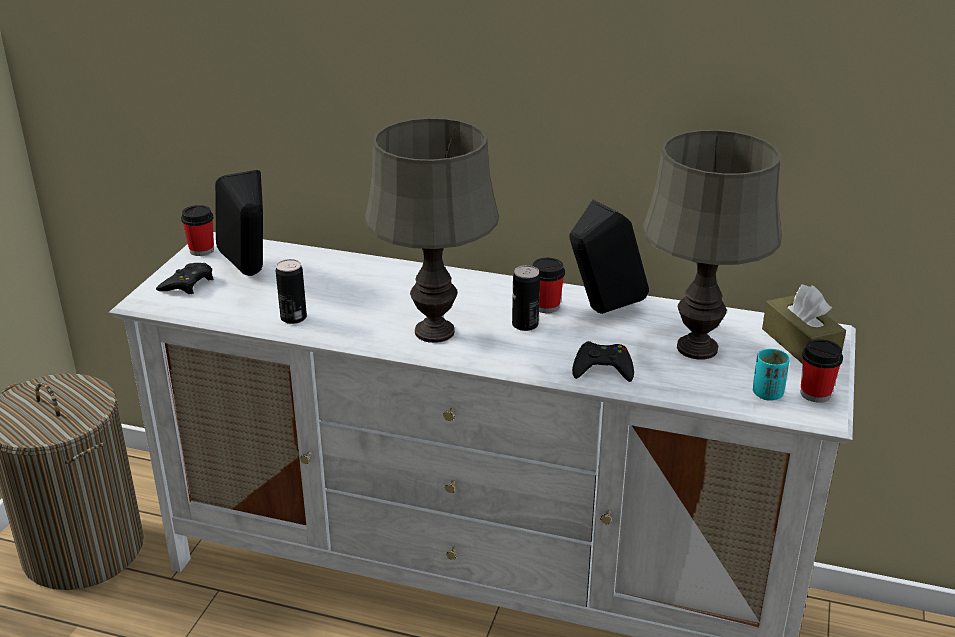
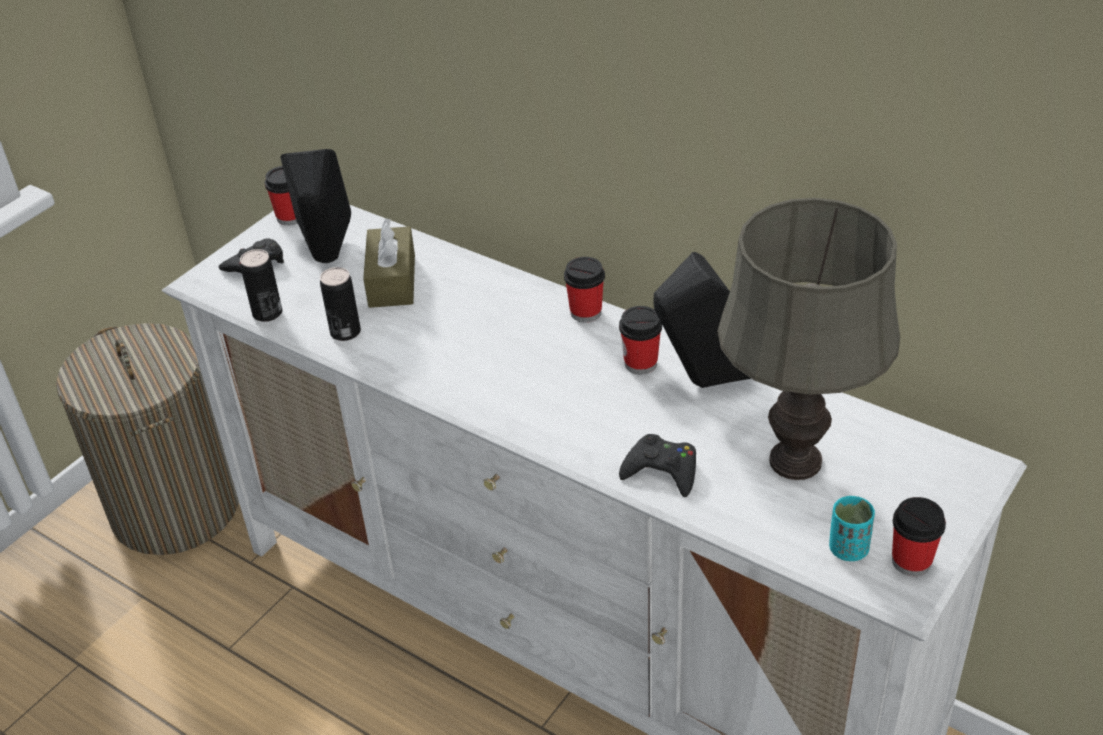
camera: 20 degrees right, 10 degrees up
grey table lamp [365,118,499,343] -> none
can [512,265,540,331] -> can moved to [240,249,282,322]
brown tissue box [762,284,846,364] -> brown tissue box moved to [363,218,415,308]
none -> cup [564,257,605,323]

